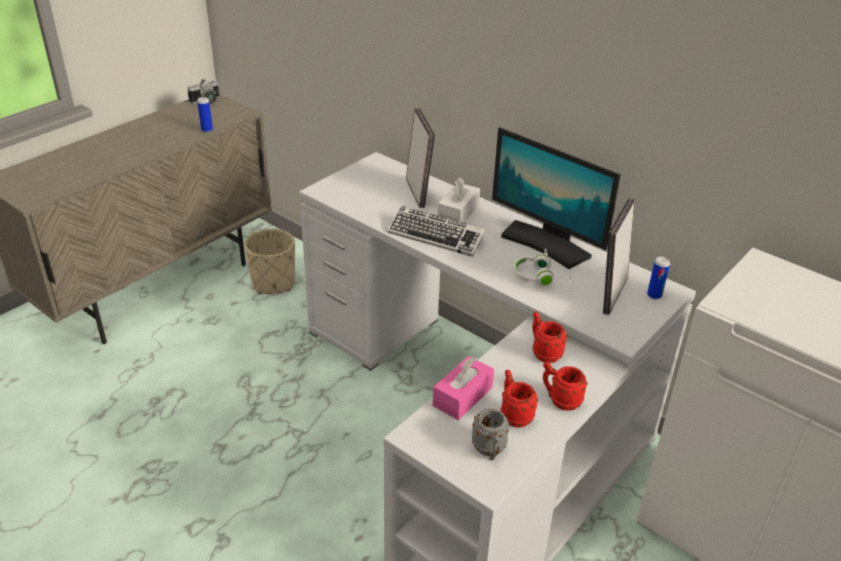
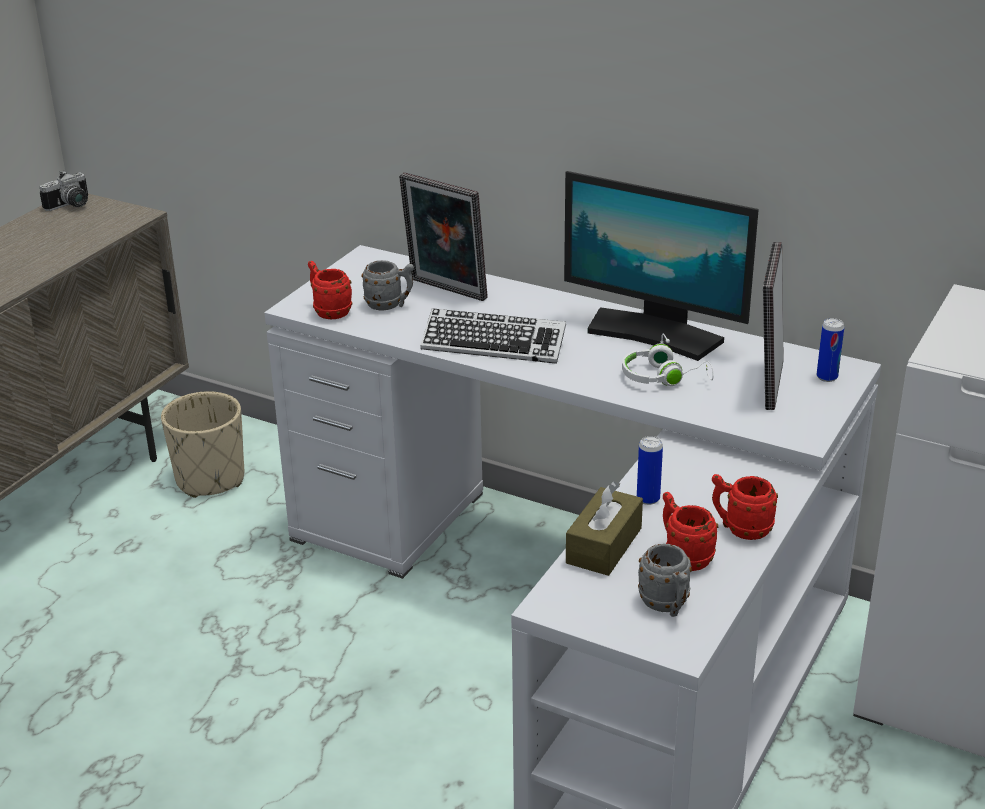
camera: 10 degrees left, 5 degrees down
can [197,97,213,133] -> can moved to [637,436,663,505]
picture frame [406,108,435,208] -> picture frame turned 150 degrees clockwise [399,172,488,301]
pink tissue box [433,356,494,420] -> brown tissue box [566,481,643,576]
white tissue box [438,177,480,223] -> none
red mug [532,312,567,363] -> red mug moved to [308,261,352,319]
none -> grey mug [361,260,414,311]

